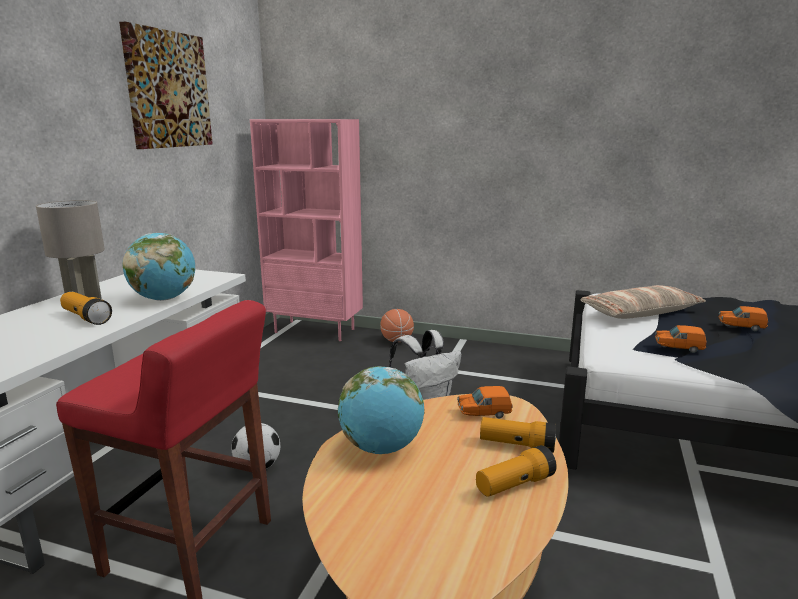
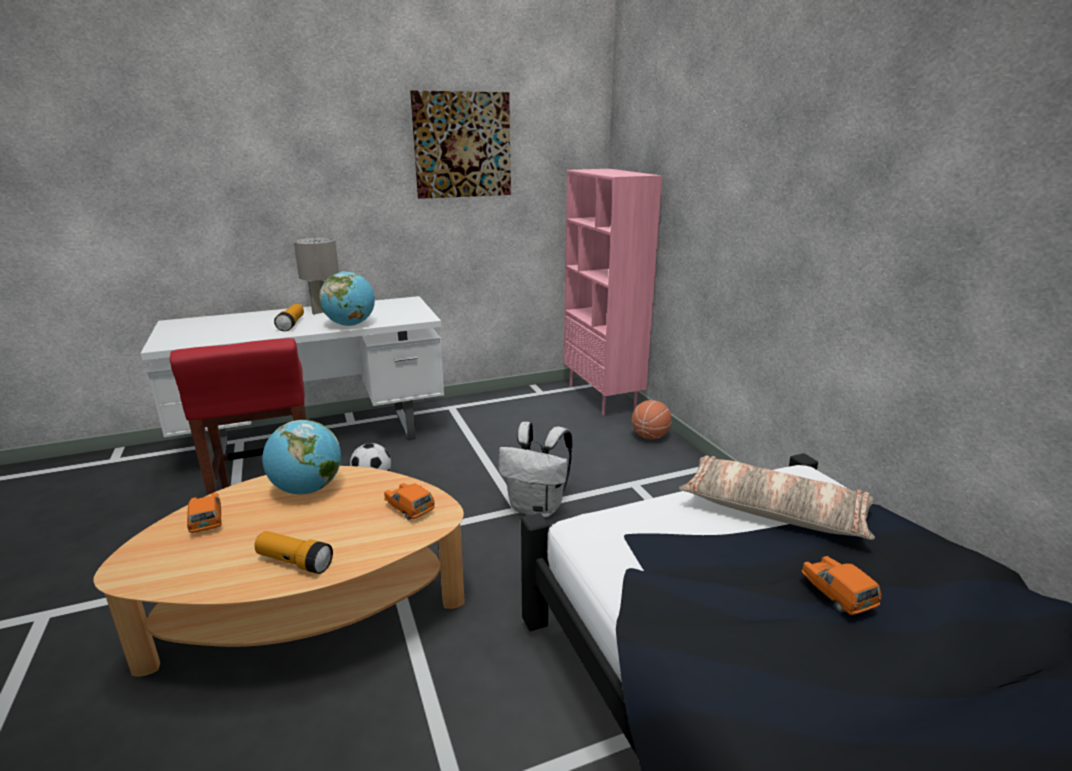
camera: 50 degrees right, 5 degrees up
flashlight [480,417,556,453] -> none
orange toy car [655,325,707,353] -> orange toy car moved to [187,493,222,533]

